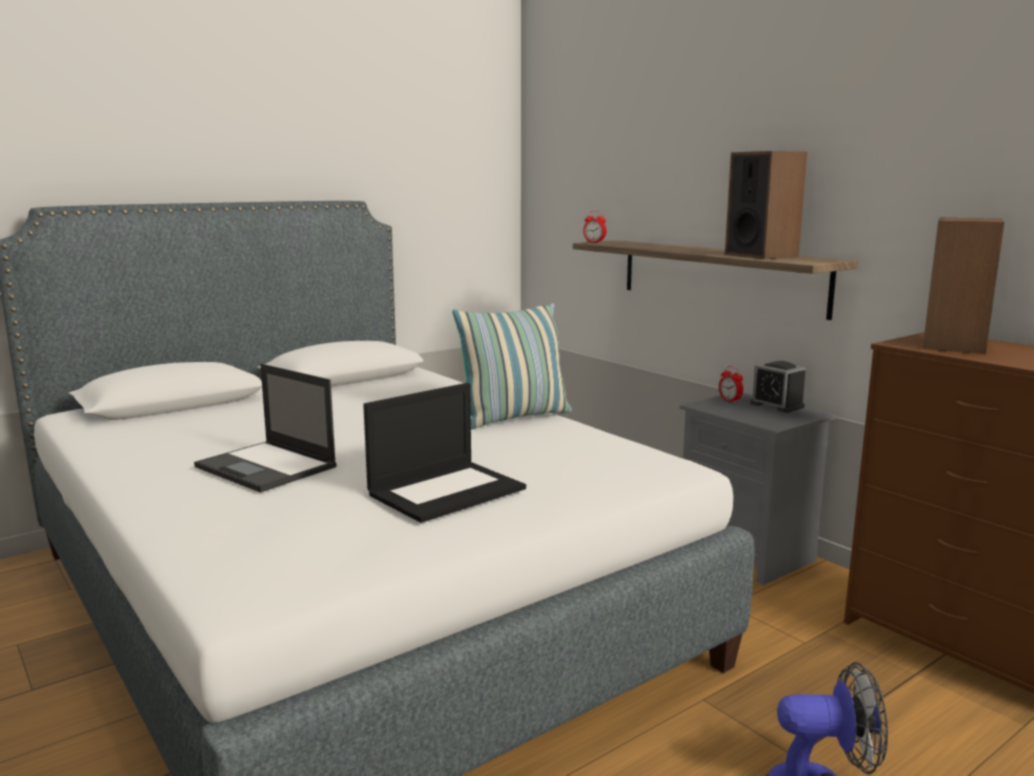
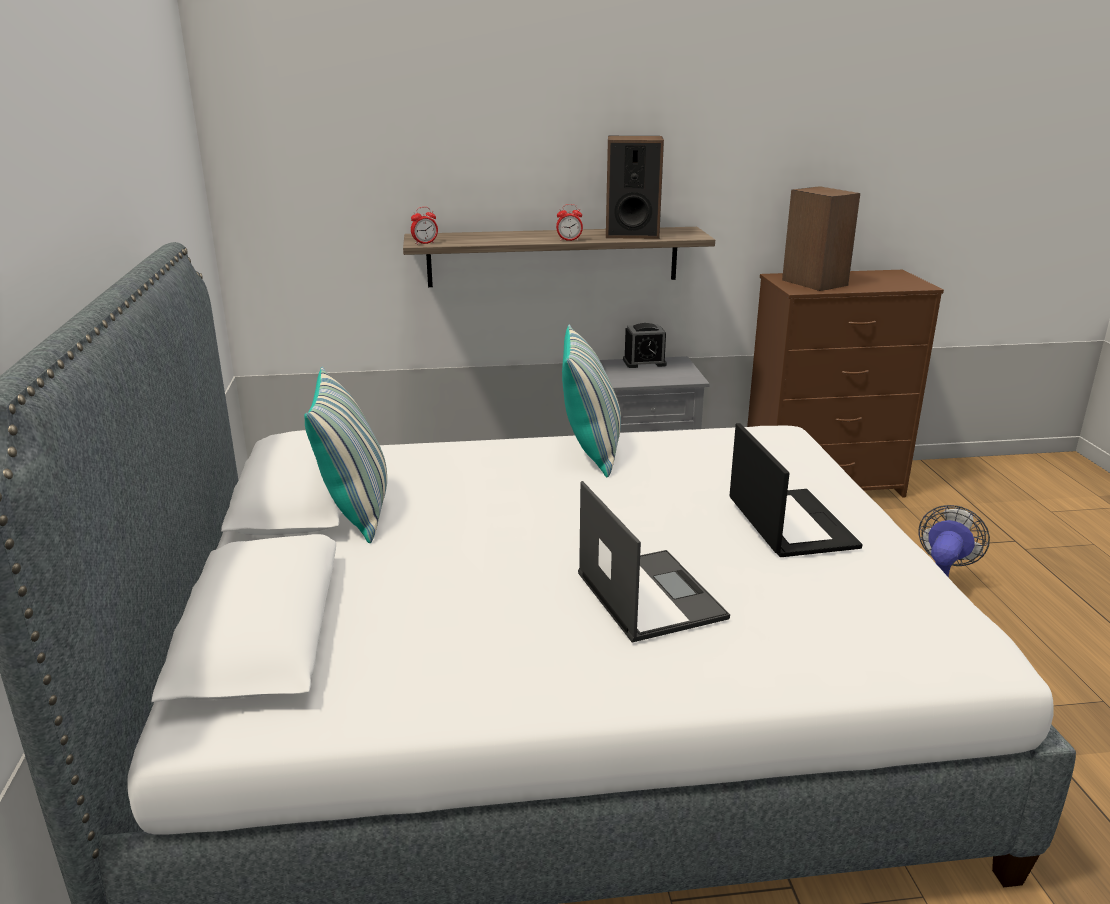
camera: 60 degrees left, 10 degrees up
laptop [194,364,337,493] -> laptop turned 90 degrees counterclockwise [578,481,730,643]
alarm clock [719,366,743,403] -> alarm clock moved to [556,204,583,241]
none -> pillow [304,367,387,543]

